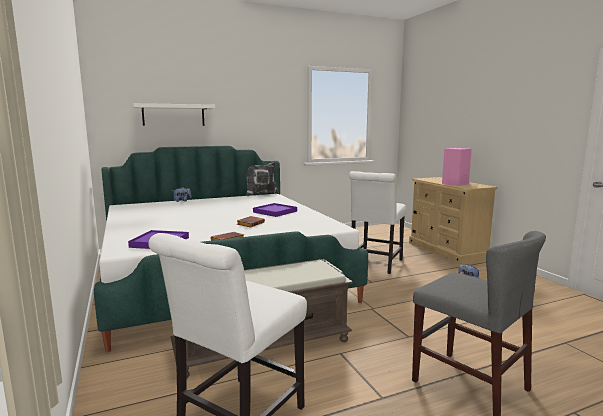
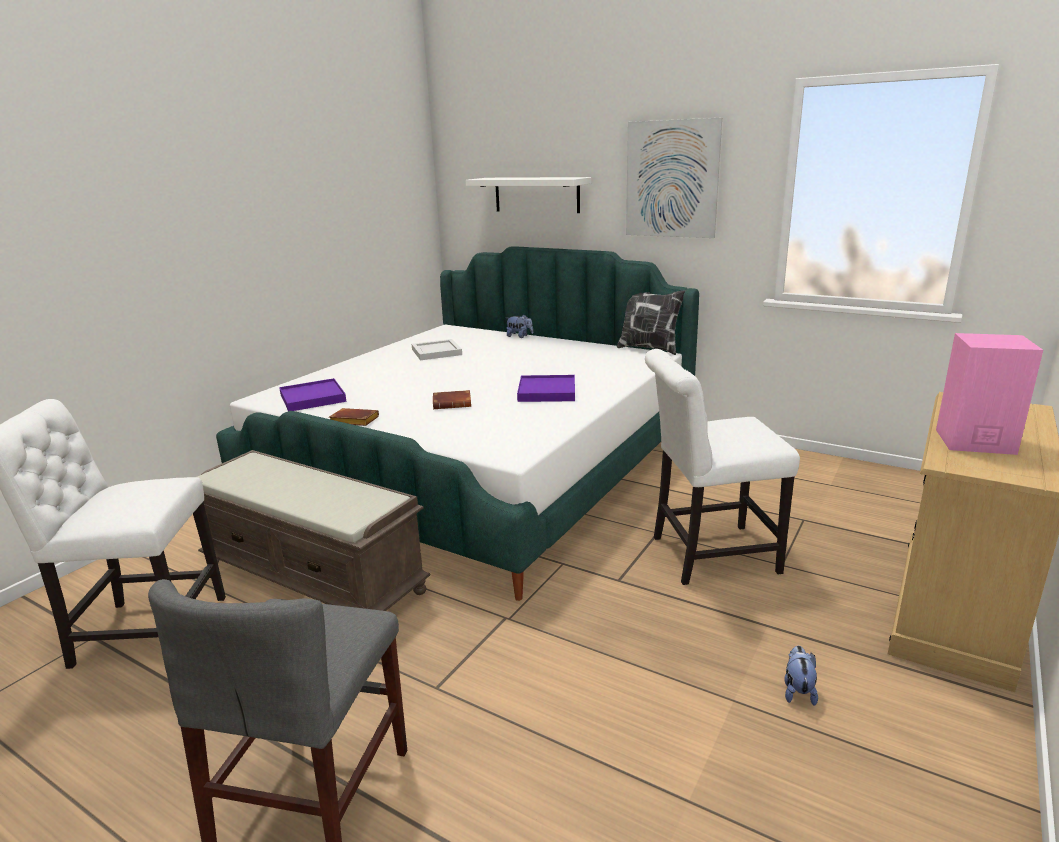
camera: 55 degrees right, 10 degrees up
none -> white tray [412,339,462,360]
none -> picture [626,118,722,238]

